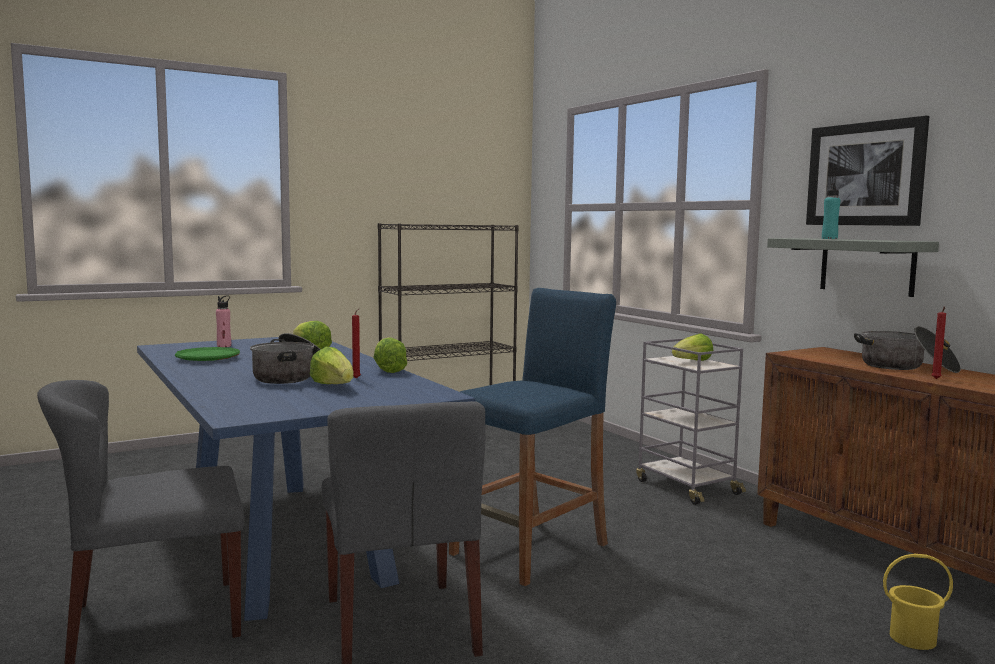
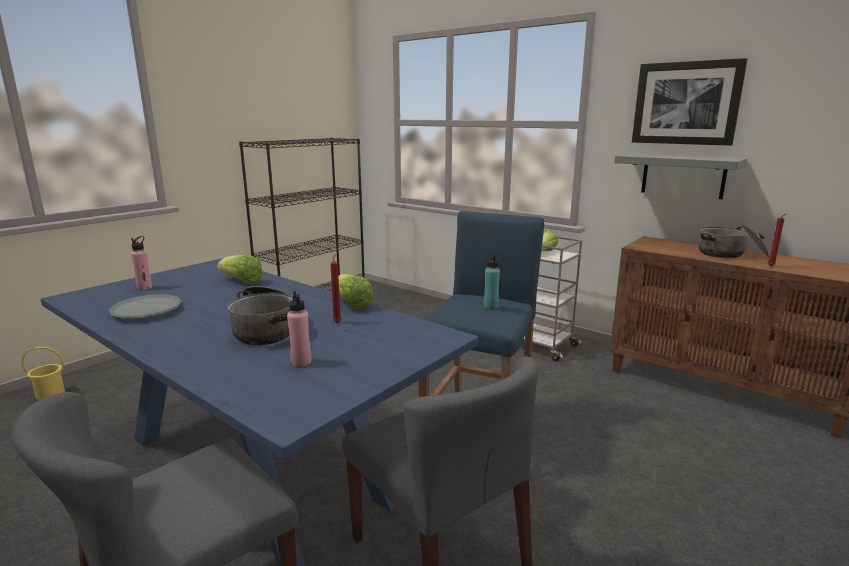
camera: 20 degrees left, 10 degrees up
green plate [175,347,240,361] -> grey plate [109,294,182,319]
lettuce [310,347,354,384] -> none
turquoise bottle [822,183,840,239] -> turquoise bottle moved to [484,252,500,309]
yellow bucket [883,554,953,650] -> yellow bucket moved to [21,347,65,400]
none -> pink bottle [287,291,311,367]

